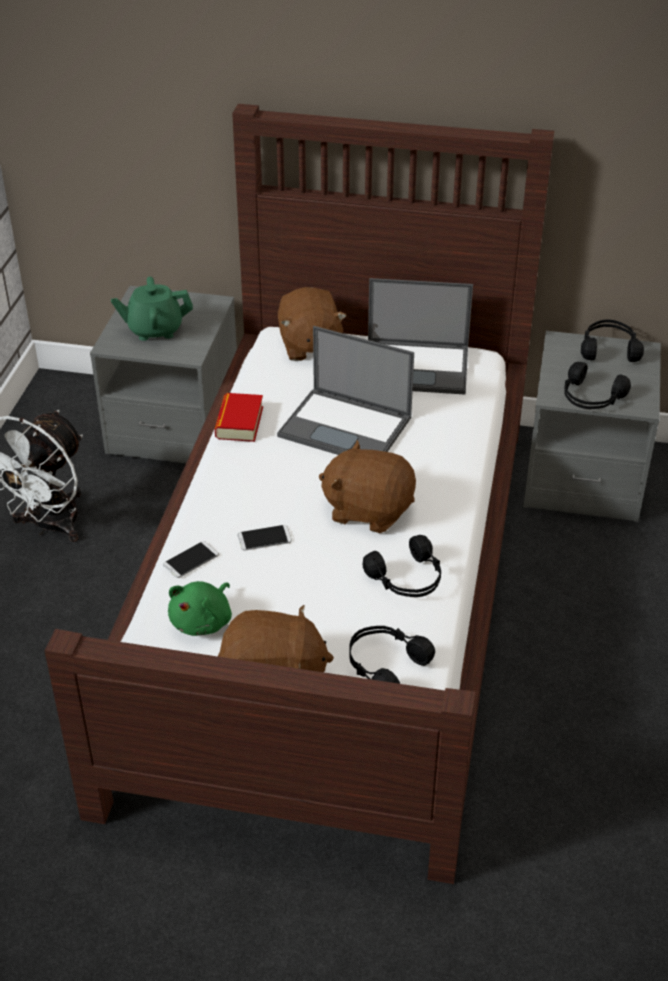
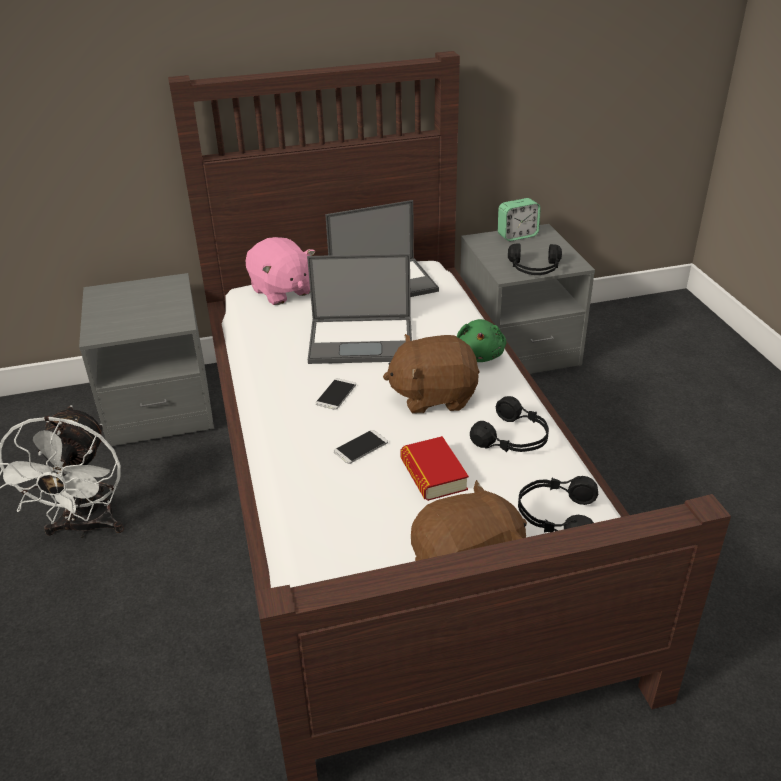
camera: 25 degrees left, 5 degrees down
green teapot [111,277,193,341] -> none
phone [163,541,219,578] -> phone moved to [316,378,356,410]
green plush toy [168,581,232,636] -> green plush toy moved to [456,319,506,362]
book [215,393,263,442] -> book moved to [400,436,469,501]
brown plush toy [278,287,347,361] -> pink plush toy [246,237,315,305]
black headphones [581,320,644,362] -> alarm clock [498,198,541,241]

